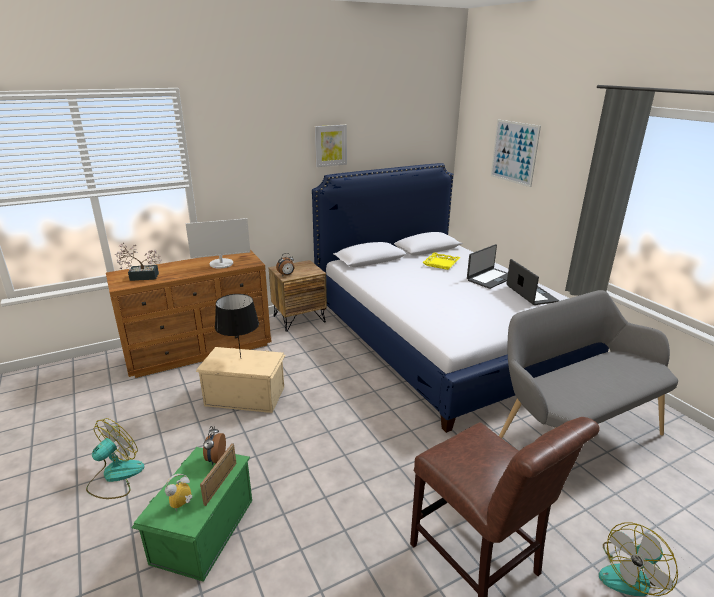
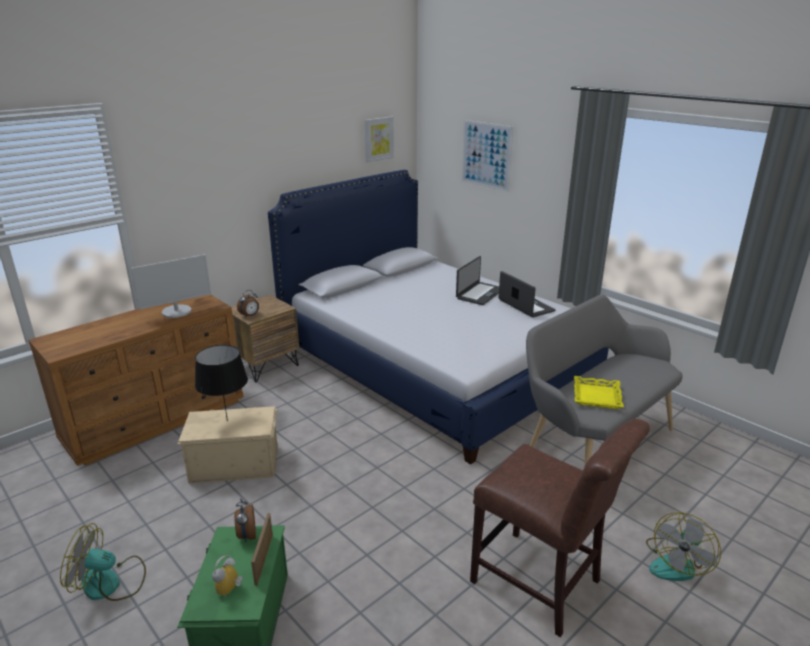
camera: 15 degrees left, 0 degrees up
fan [86,418,145,499] -> fan turned 105 degrees counterclockwise [60,523,146,601]
potted plant [115,242,162,281] -> none
picture [315,125,347,167] -> picture moved to [365,116,394,163]
yellow tray [422,252,461,270] -> yellow tray moved to [574,376,624,409]

